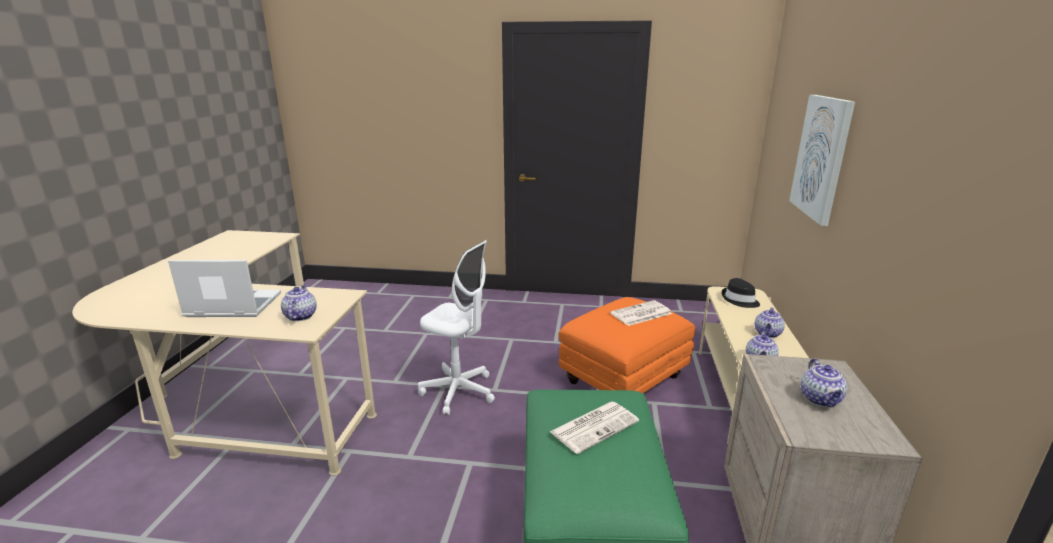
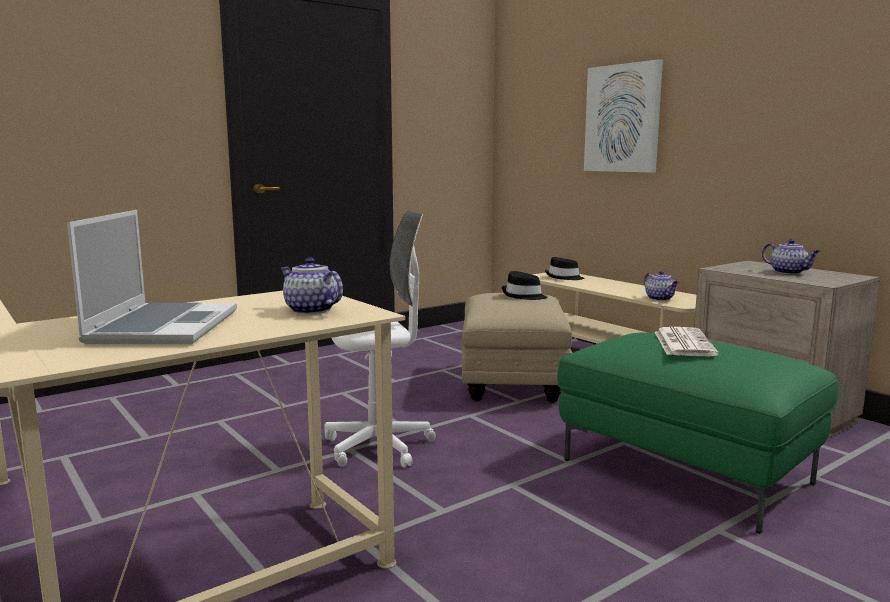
camera: 45 degrees left, 10 degrees down
laptop [168,260,281,317] -> laptop turned 135 degrees clockwise [67,210,237,344]
orange ottoman [558,297,695,393] -> beige ottoman [461,293,572,403]
newspaper [610,300,672,326] -> black hat [502,271,547,300]
teapot [755,307,785,338] -> none

